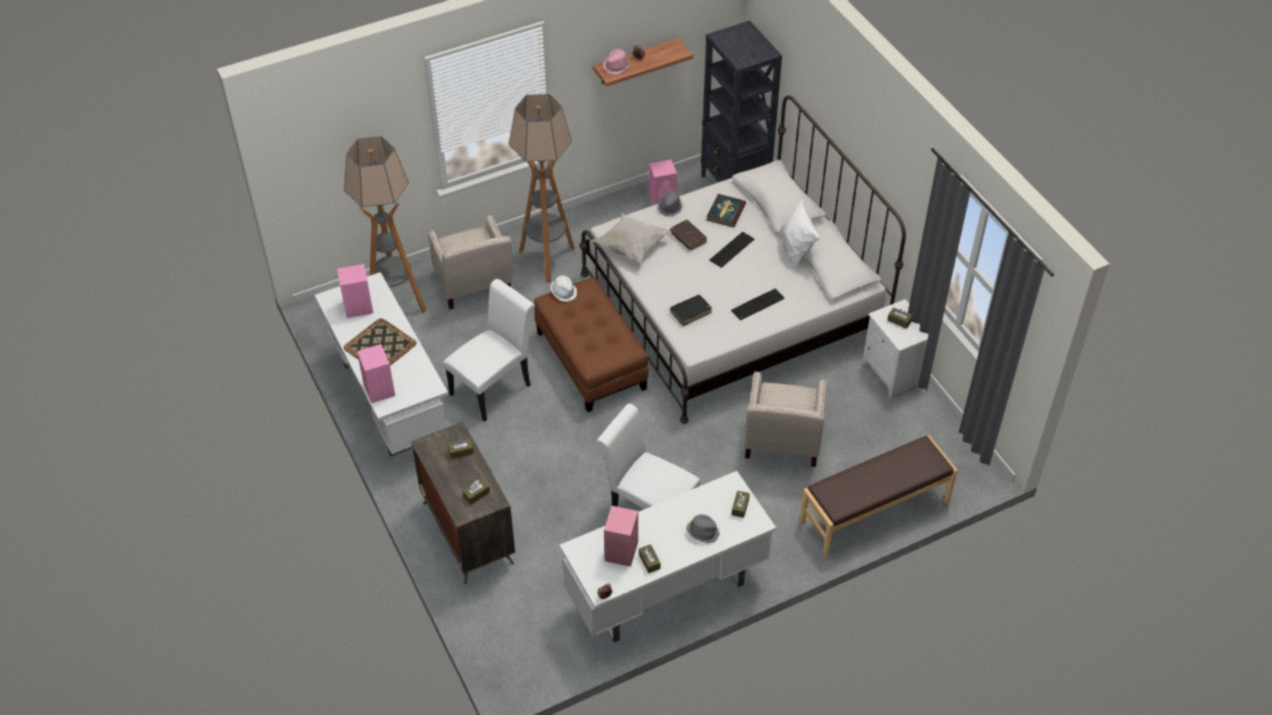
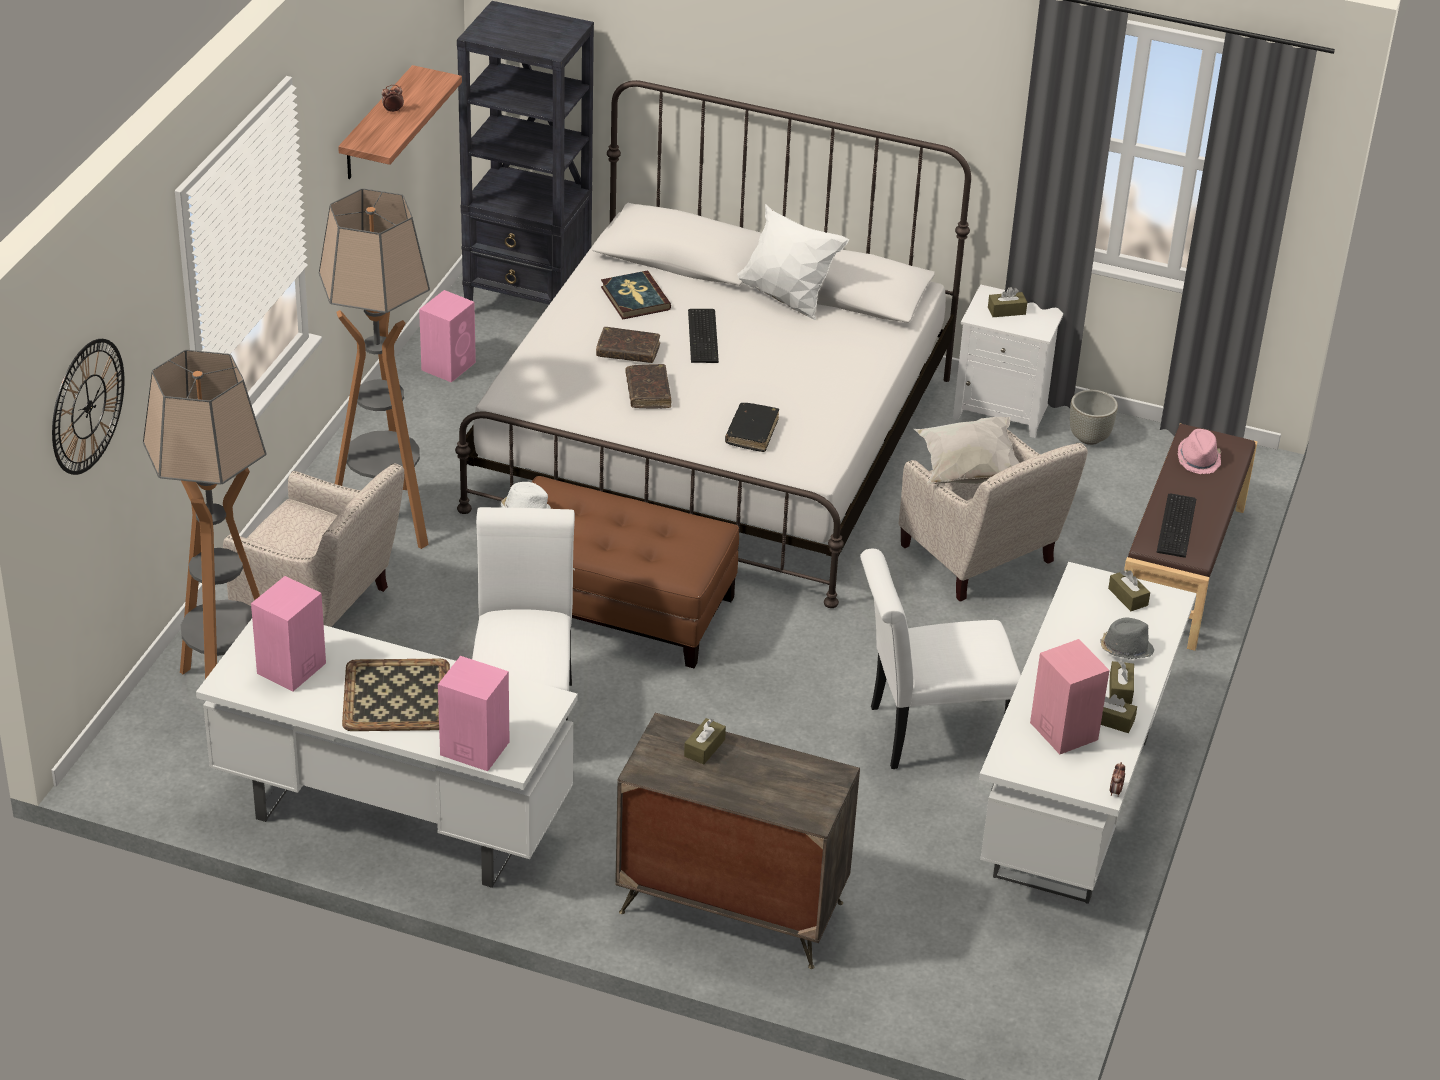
camera: 45 degrees left, 10 degrees down
brown tissue box [463,479,490,505] -> brown tissue box moved to [1109,660,1134,704]
white pillow [591,213,672,263] -> white pillow moved to [914,417,1020,484]
pink hat [603,49,629,75] -> pink hat moved to [1178,429,1221,474]
grey hat [657,191,683,217] -> none
keyboard [731,289,785,320] -> keyboard moved to [1157,494,1196,558]
none -> wall clock [52,339,125,475]
none -> brown book [625,364,671,408]
none -> grey planter [1070,390,1118,445]

